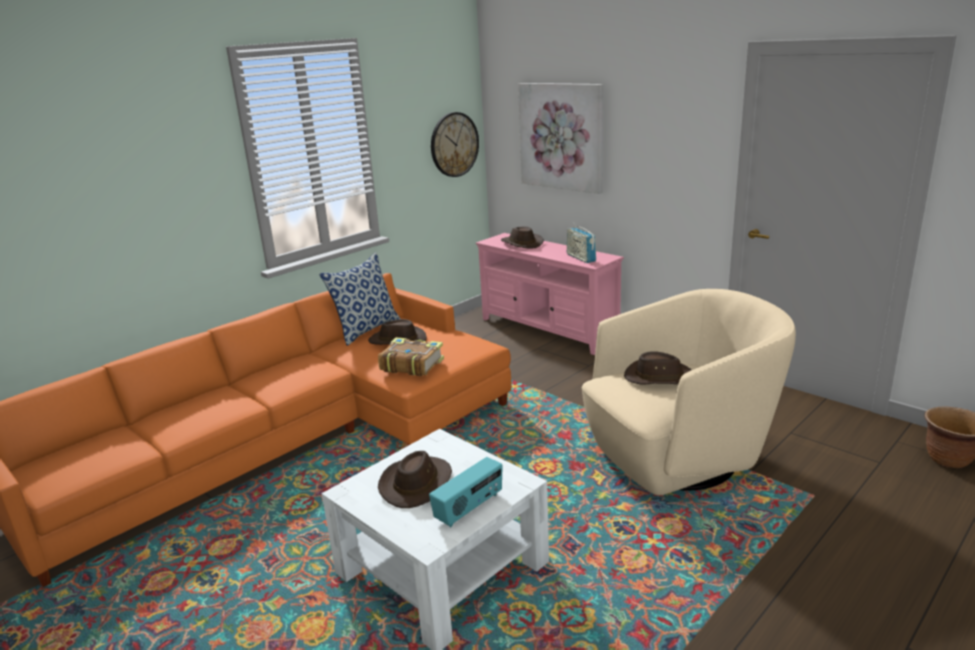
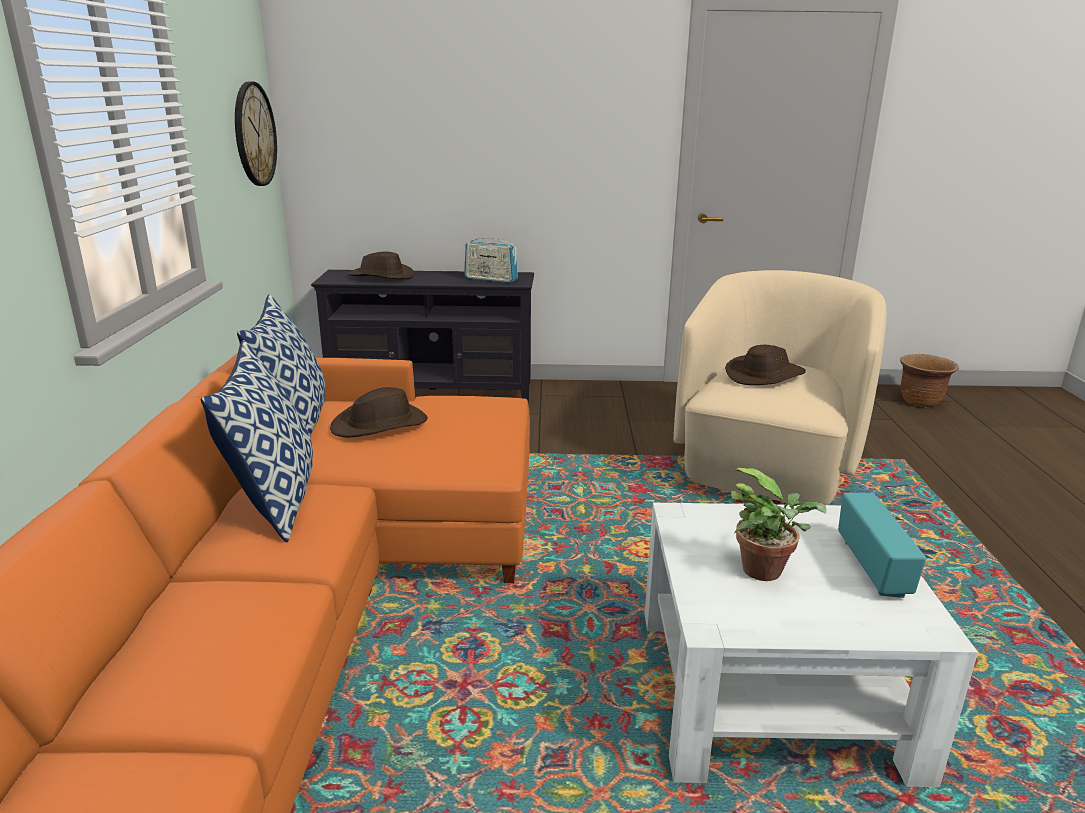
camera: 45 degrees left, 0 degrees up
book [378,337,444,376] -> none
brown hat [378,451,452,508] -> potted plant [731,468,826,581]
pink tv stand [476,233,624,355] -> black tv stand [311,270,534,402]
picture [518,83,603,194] -> none
none -> pillow [201,340,313,542]

